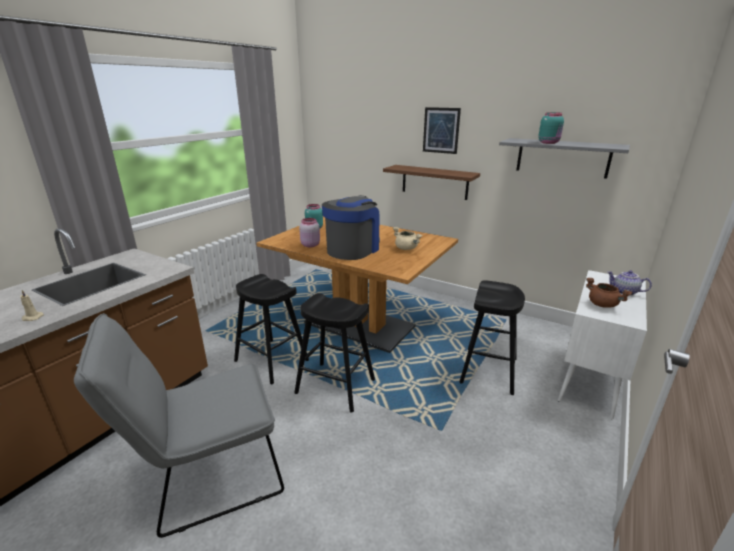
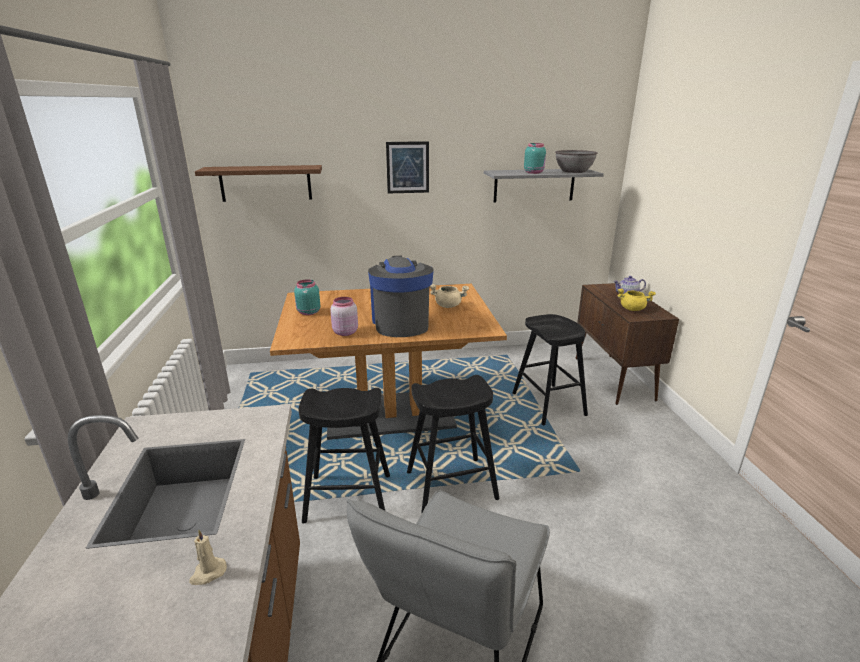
camera: 40 degrees left, 0 degrees up
brown shelf [383,165,480,200] -> brown shelf moved to [195,165,322,202]
white cabinet [558,270,647,419] -> brown cabinet [575,283,679,405]
brown cooking pot [586,278,633,308] -> yellow cooking pot [618,289,656,311]
none -> grey bowl [555,150,598,173]

